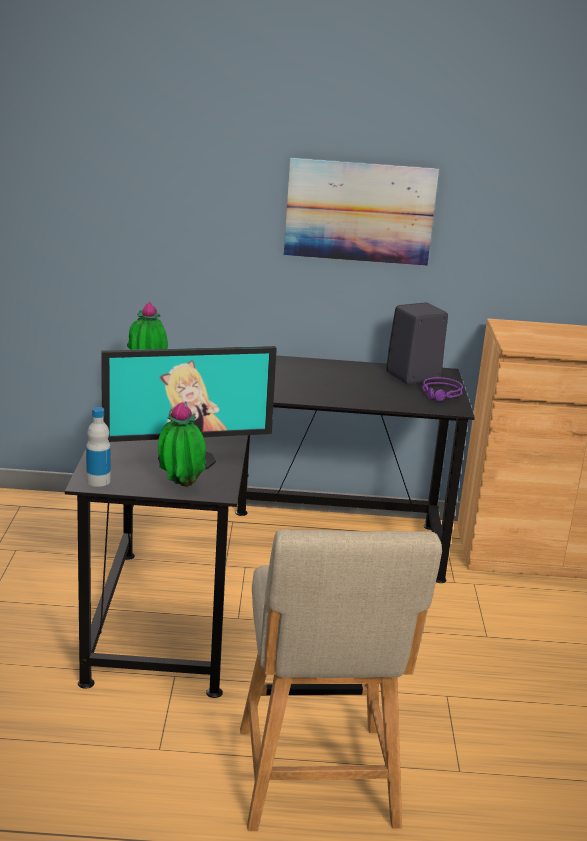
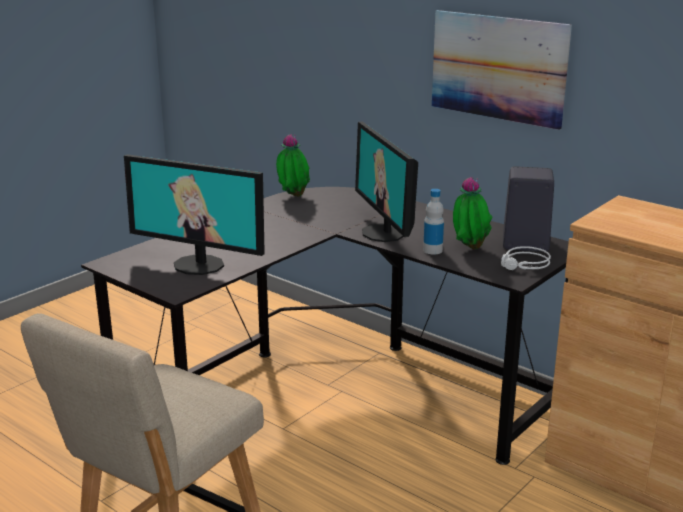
camera: 40 degrees right, 0 degrees up
bottle [86,407,111,487] -> bottle moved to [423,189,444,254]
potted plant [158,402,206,487] -> potted plant moved to [453,177,493,249]
purple headphones [423,377,463,402] -> grey headphones [501,246,551,270]
none -> monitor [355,122,418,242]

